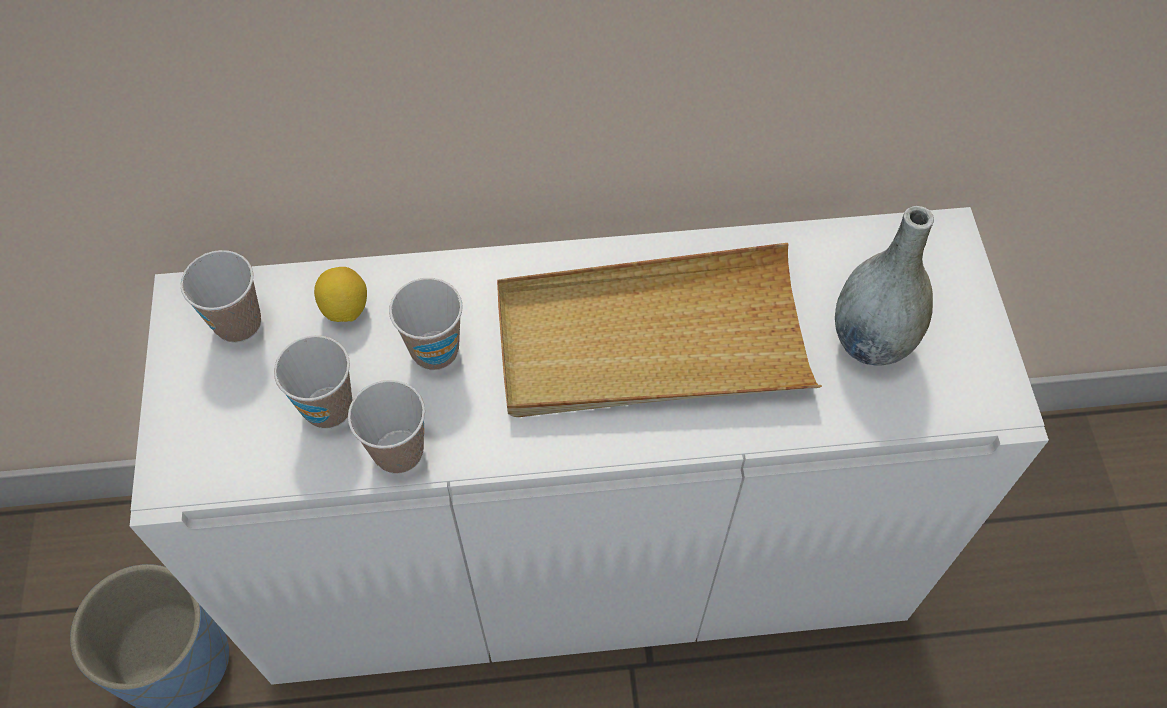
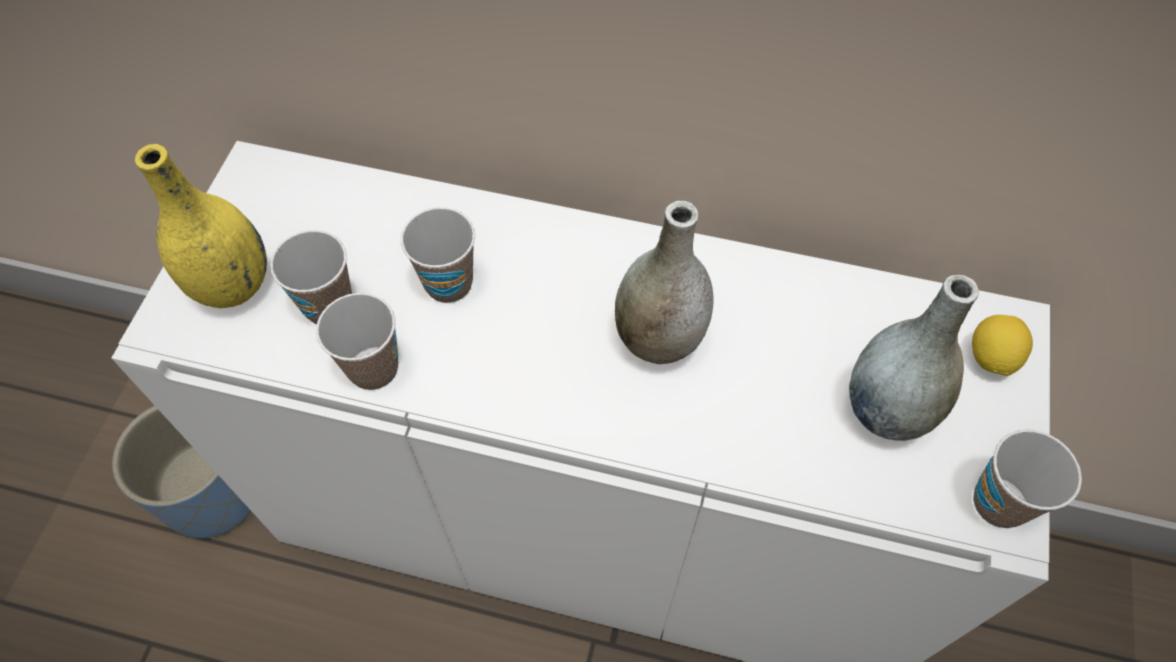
camera: 20 degrees right, 0 degrees up
cup [180,250,261,343] -> cup moved to [973,430,1082,528]
lemon [314,267,367,322] -> lemon moved to [972,315,1033,376]
beige tray [497,243,822,417] -> grey vase [615,201,713,364]
none -> yellow vase [135,144,267,308]

